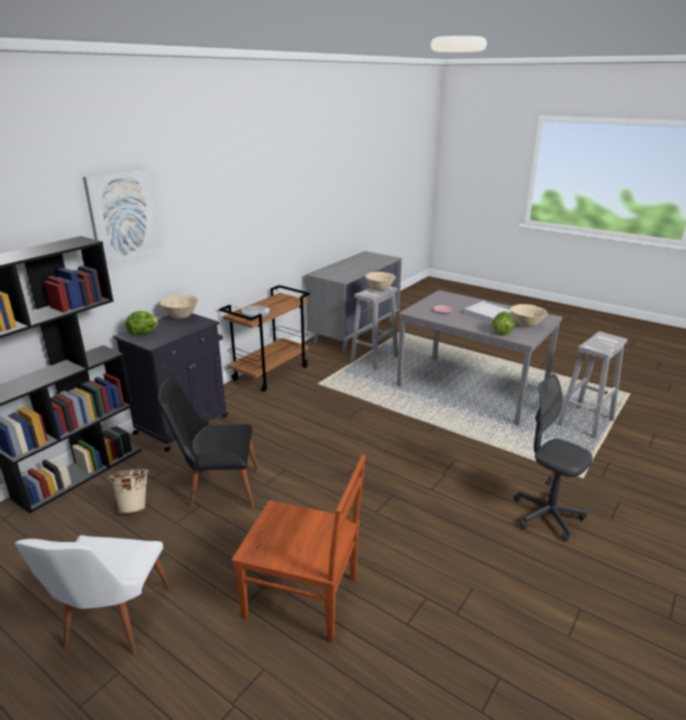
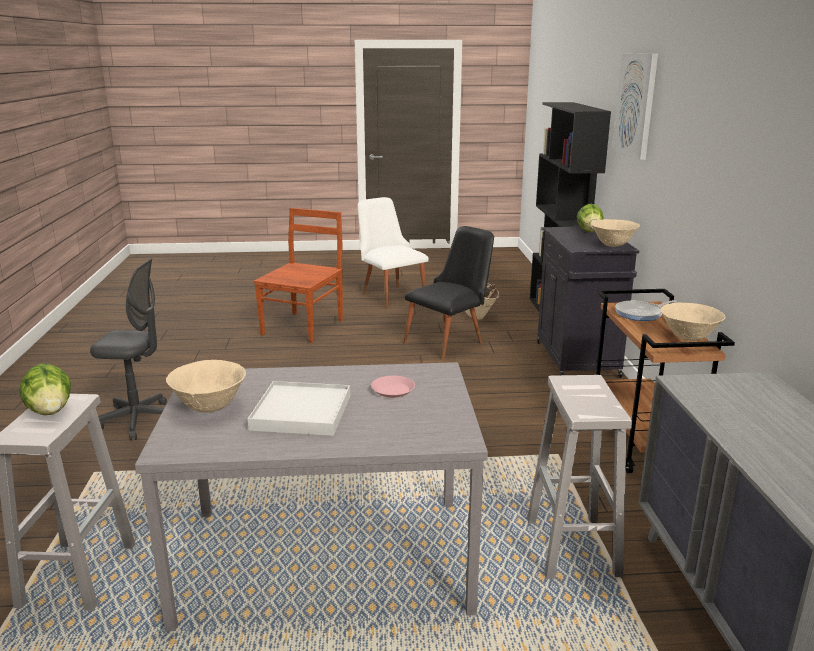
camera: 140 degrees right, 5 degrees down
brown chair [232,455,366,643] -> brown chair turned 135 degrees clockwise [254,208,343,343]
beige bowl [365,272,396,291] -> beige bowl moved to [661,303,725,341]
lettuce [492,312,515,335] -> lettuce moved to [20,364,71,415]

